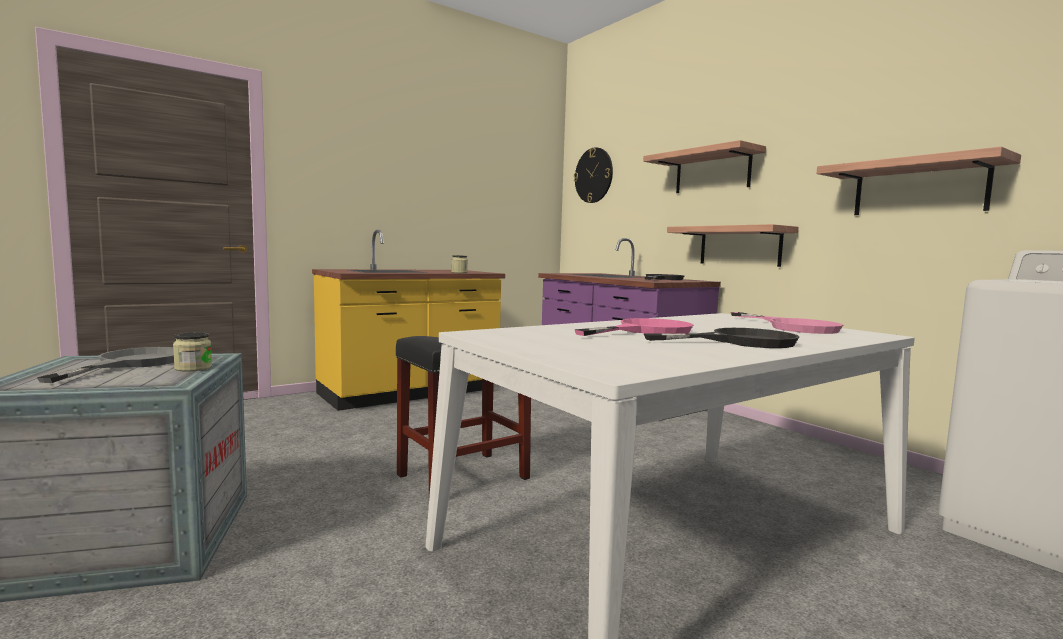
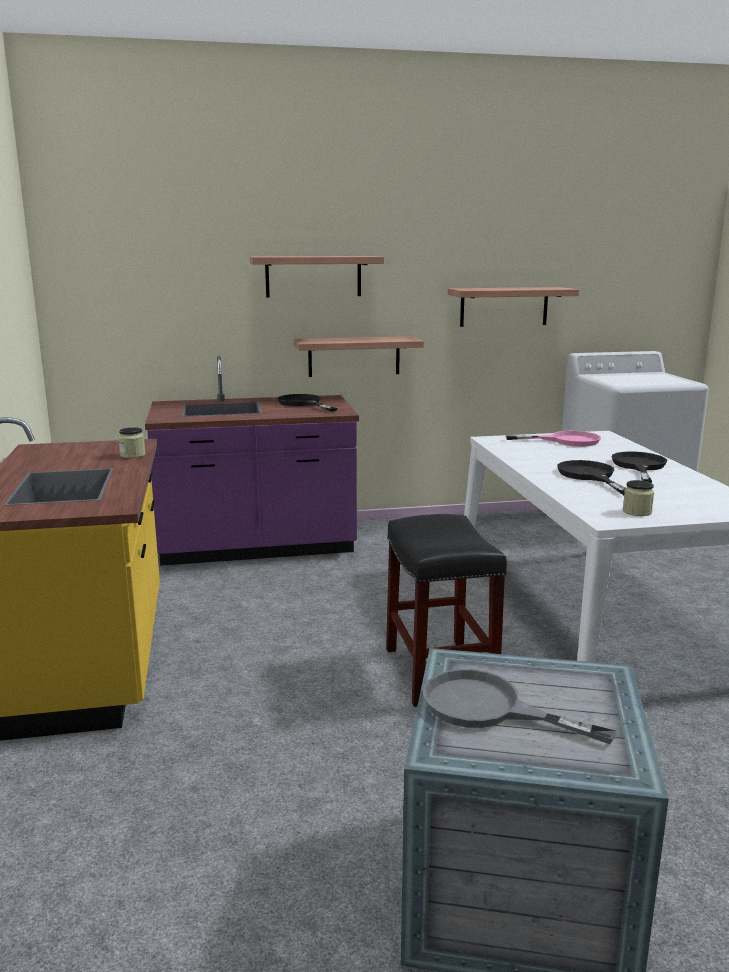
camera: 65 degrees left, 10 degrees up
jar [173,332,212,372] -> jar moved to [623,480,654,516]
wall clock [574,147,613,203] -> none
pink frying pan [574,318,693,336] -> black frying pan [557,460,625,495]

